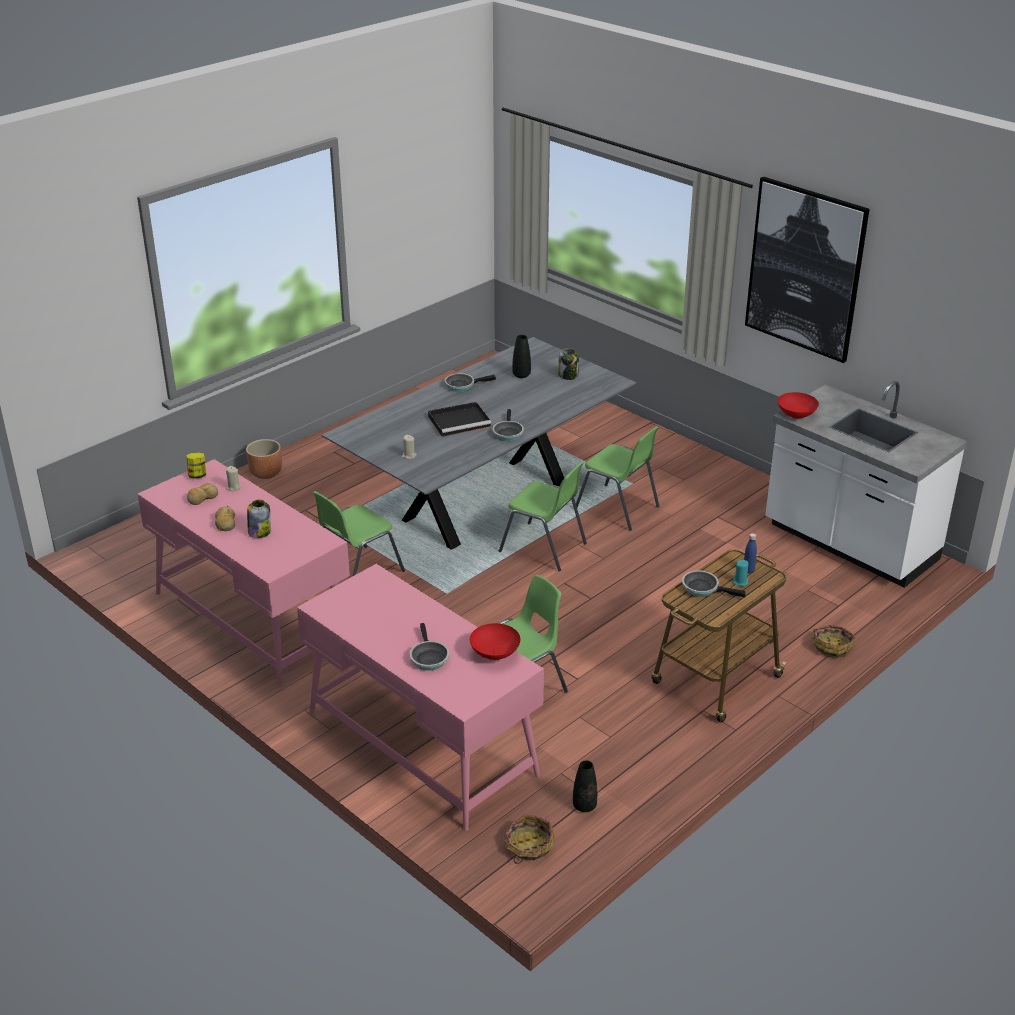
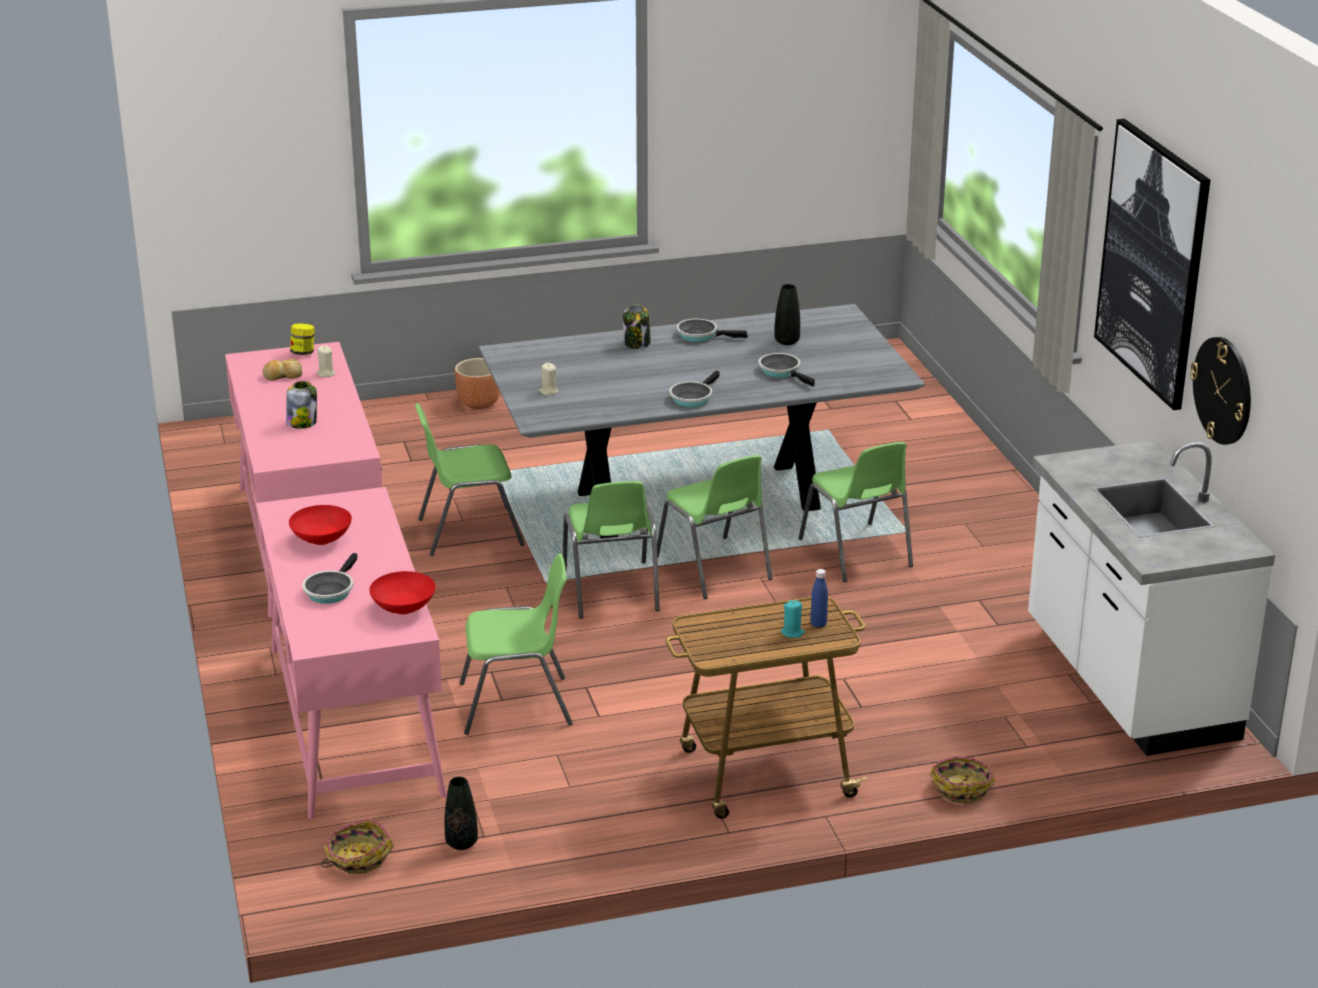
camera: 30 degrees right, 5 degrees down
bread [215,506,235,531] -> none
black tray [428,402,491,437] -> none
jar [558,348,579,380] -> jar moved to [623,304,651,349]
frying pan [682,570,746,597] -> frying pan moved to [758,353,815,387]
red bowl [777,392,819,419] -> red bowl moved to [289,505,352,545]
none -> green chair [563,481,660,619]
none -> wall clock [1190,337,1251,445]

